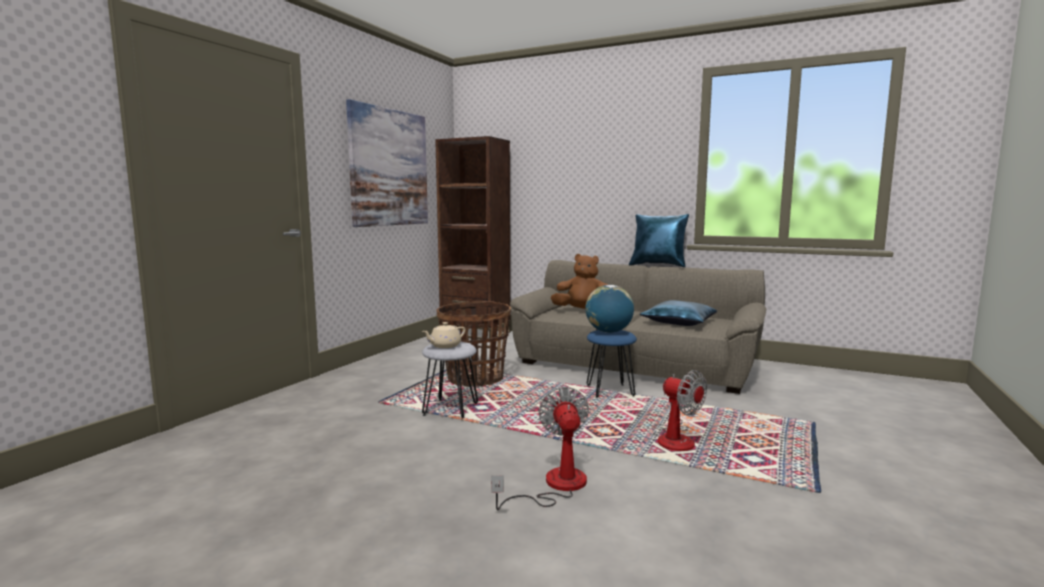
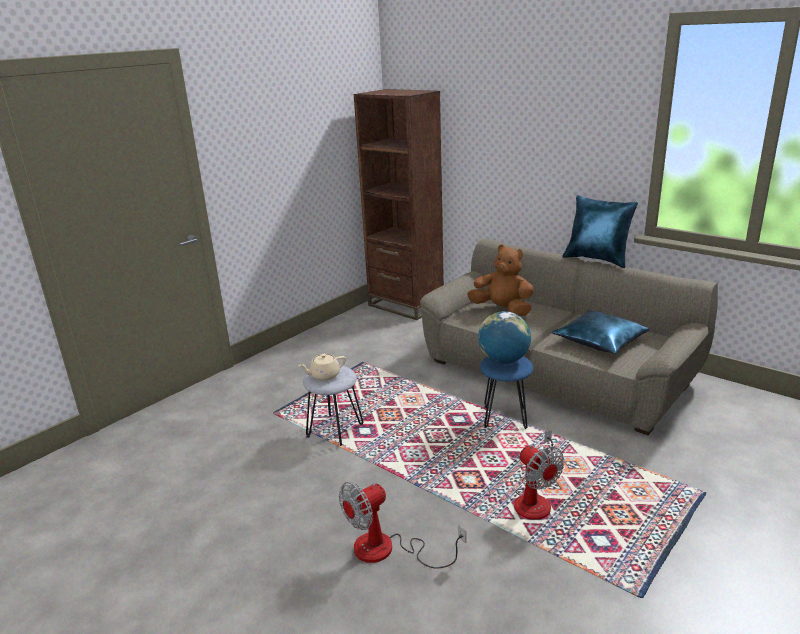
camera: 15 degrees right, 15 degrees up
picture [346,99,428,227] -> none
basket [436,301,511,386] -> none
fan [491,387,589,510] -> fan turned 135 degrees counterclockwise [339,482,466,569]

